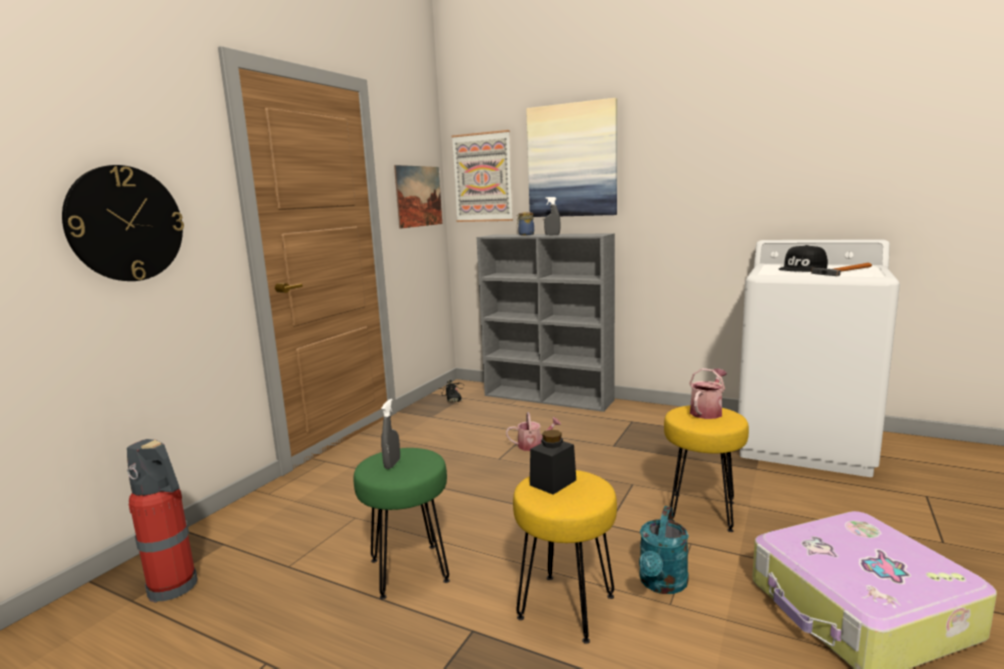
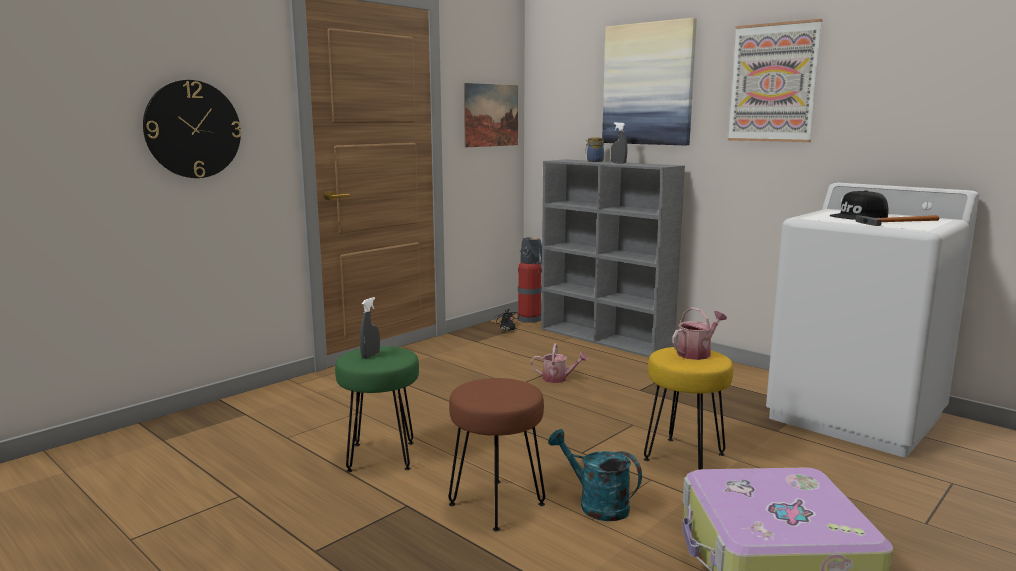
camera: 15 degrees right, 0 degrees up
fire extinguisher [127,439,198,603] -> fire extinguisher moved to [518,237,542,323]
picture [451,130,513,222] -> picture moved to [728,19,823,142]
yellow stool [513,470,617,644] -> brown stool [449,378,545,532]
black jar [530,430,576,495] -> none
turquoise watering can [639,506,689,594] -> turquoise watering can turned 90 degrees clockwise [548,429,642,521]

